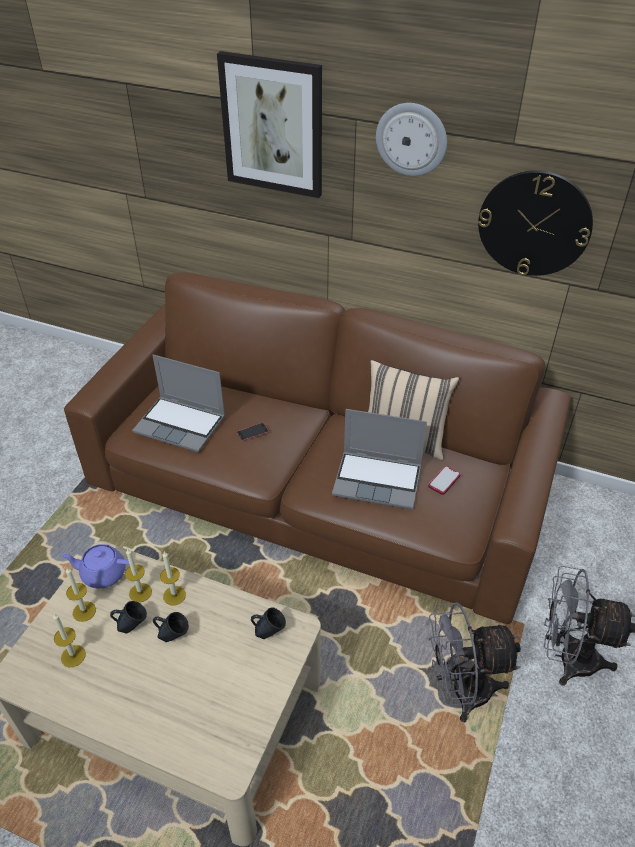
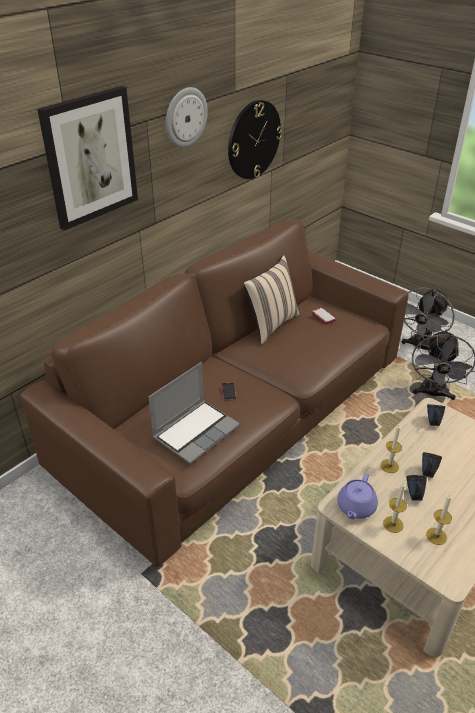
camera: 70 degrees left, 5 degrees down
candle [125,548,152,603] -> none
laptop [332,409,427,510] -> none

